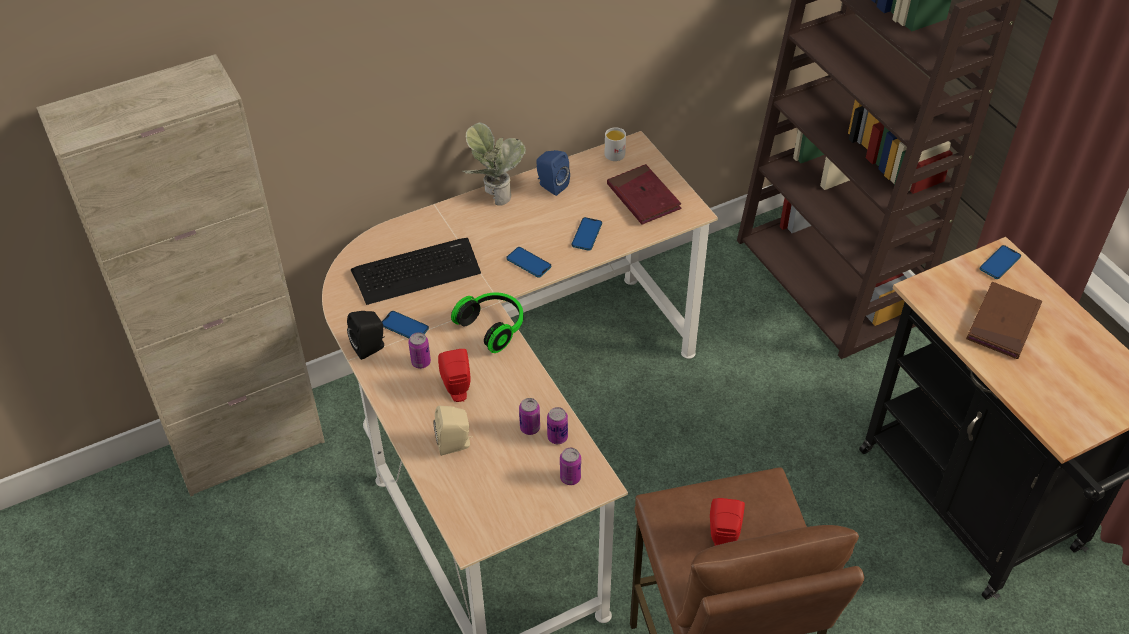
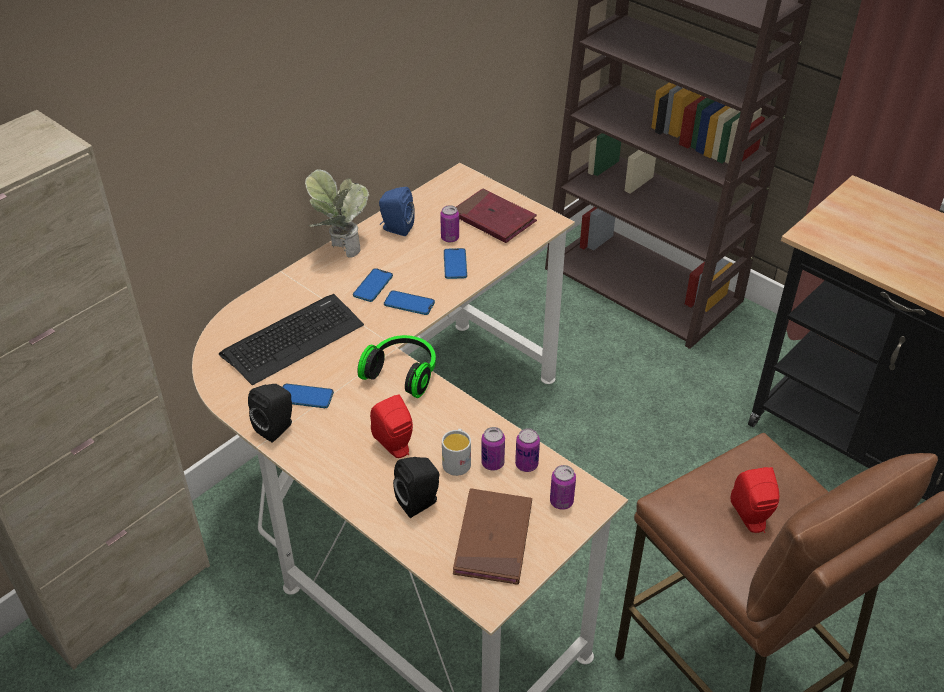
camera: 20 degrees left, 5 degrees down
can [408,332,431,369] -> can moved to [440,205,459,243]
beige speaker [433,406,473,456] -> black speaker [393,457,439,518]
white mug [604,127,626,161] -> white mug moved to [442,429,471,476]
brown book [966,282,1042,359] -> brown book moved to [453,488,532,584]
phone [980,245,1021,279] -> phone moved to [353,268,393,302]

